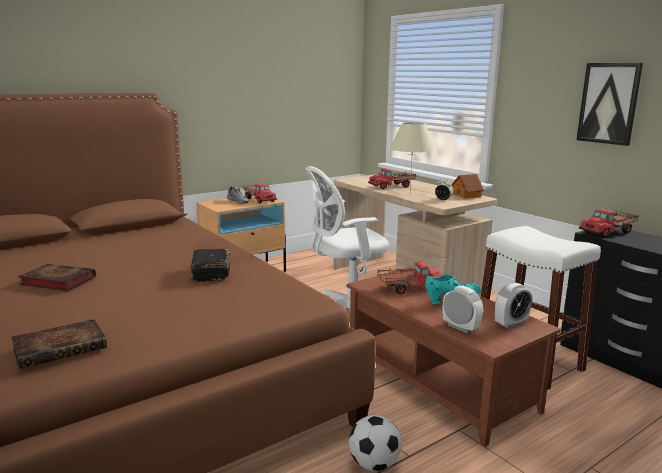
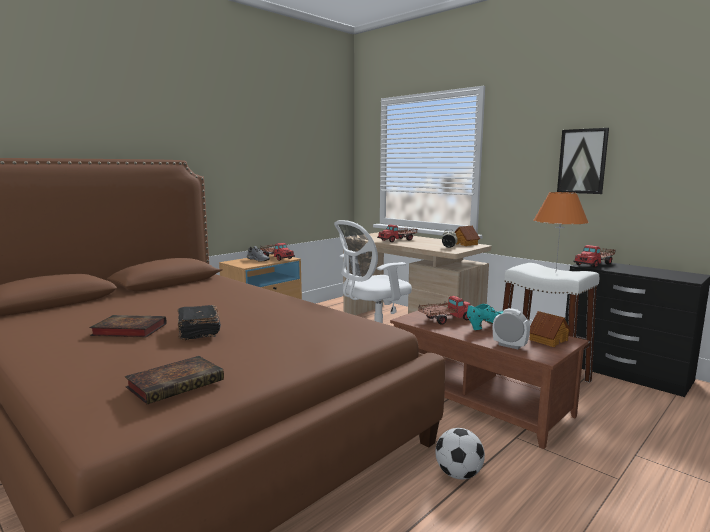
camera: 10 degrees left, 5 degrees down
black book [190,249,230,282] -> black book moved to [177,305,221,340]
beige table lamp [389,122,436,190] -> none
alarm clock [495,283,532,329] -> toy house [529,311,571,347]
none -> orange table lamp [533,192,589,270]

